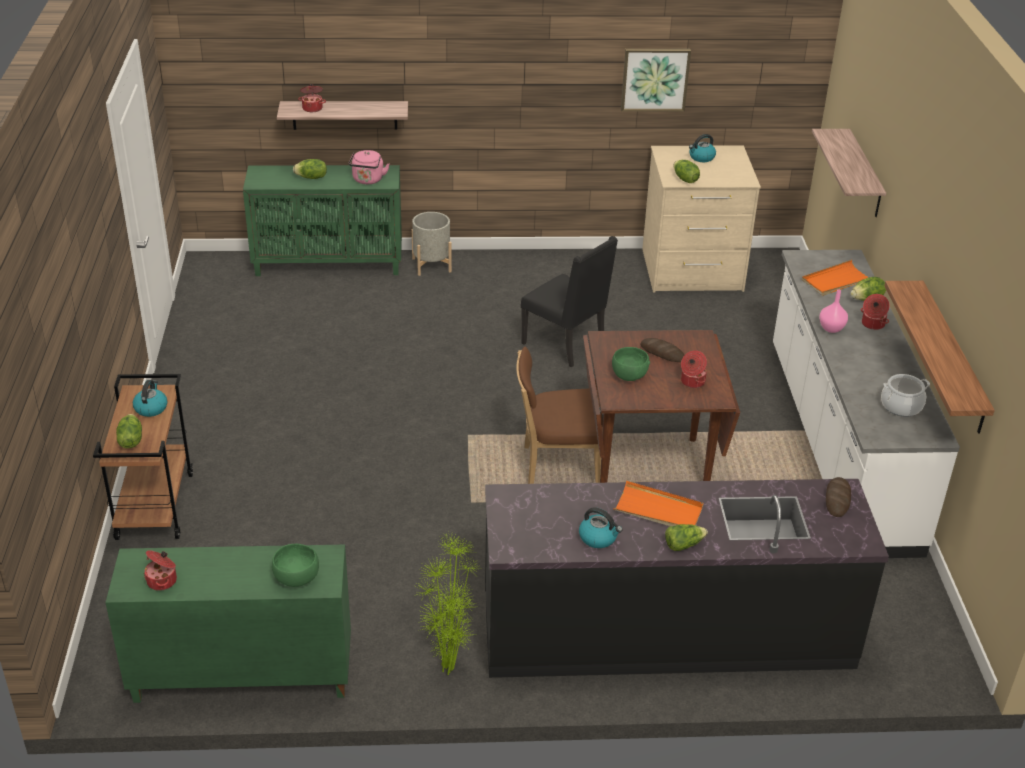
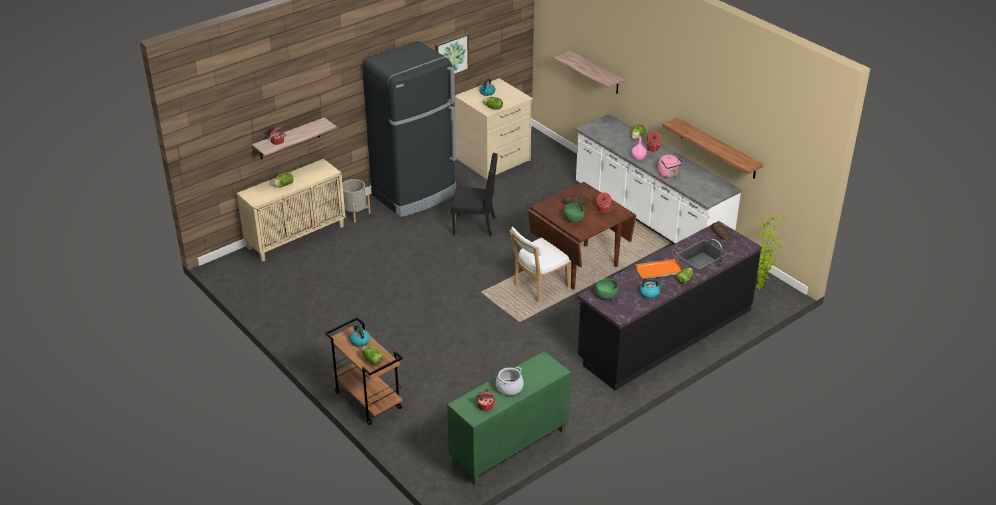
camera: 35 degrees left, 0 degrees up
green cabinet [243,165,402,276] -> beige cabinet [237,159,346,262]
green bowl [272,544,319,587] -> green bowl moved to [595,279,618,300]
pink kettle [349,150,389,184] -> pink kettle moved to [658,155,683,178]
potted plant [414,533,480,675] -> potted plant moved to [756,215,785,290]
brown chair [516,347,603,484] -> white chair [510,227,571,302]
orange tray [802,260,869,296] -> none
cooking pot [881,374,930,417] -> cooking pot moved to [496,367,524,396]
none -> black fridge [363,41,456,217]

